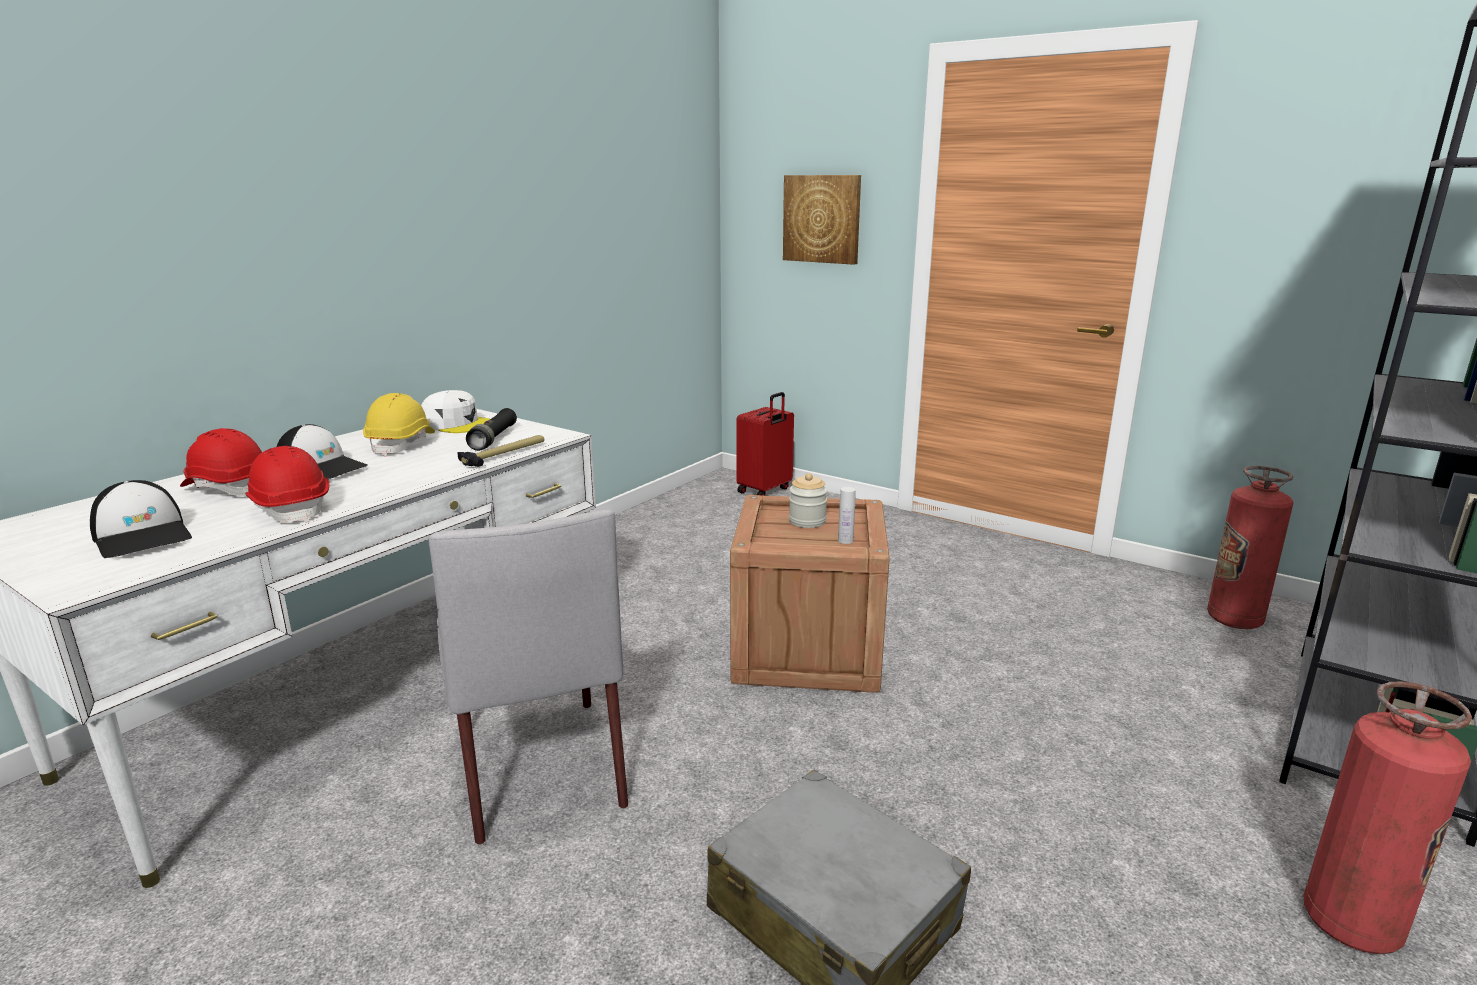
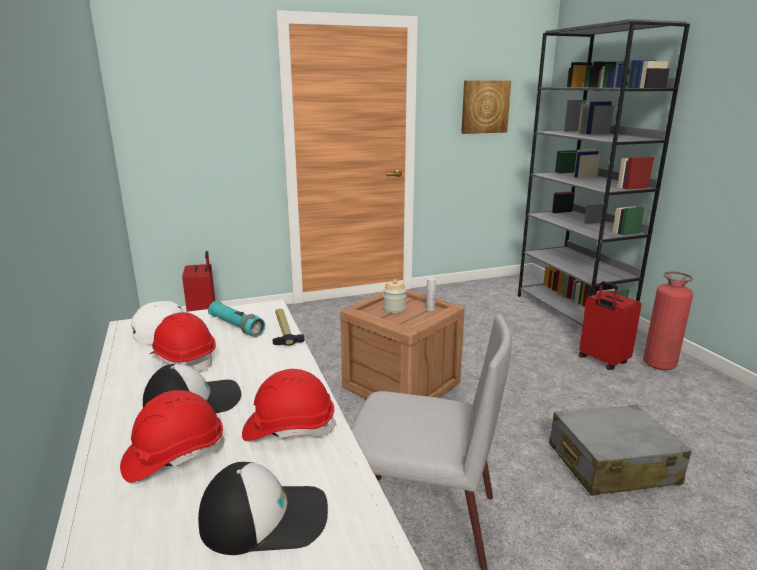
camera: 55 degrees left, 0 degrees up
yellow hard hat [363,393,435,457] -> red hard hat [150,312,216,371]
black flashlight [466,408,517,451] -> turquoise flashlight [208,301,265,337]
picture [783,175,861,265] -> picture moved to [461,80,511,134]
fire extinguisher [1207,466,1293,629] -> none
none -> red suitcase [579,281,641,370]

